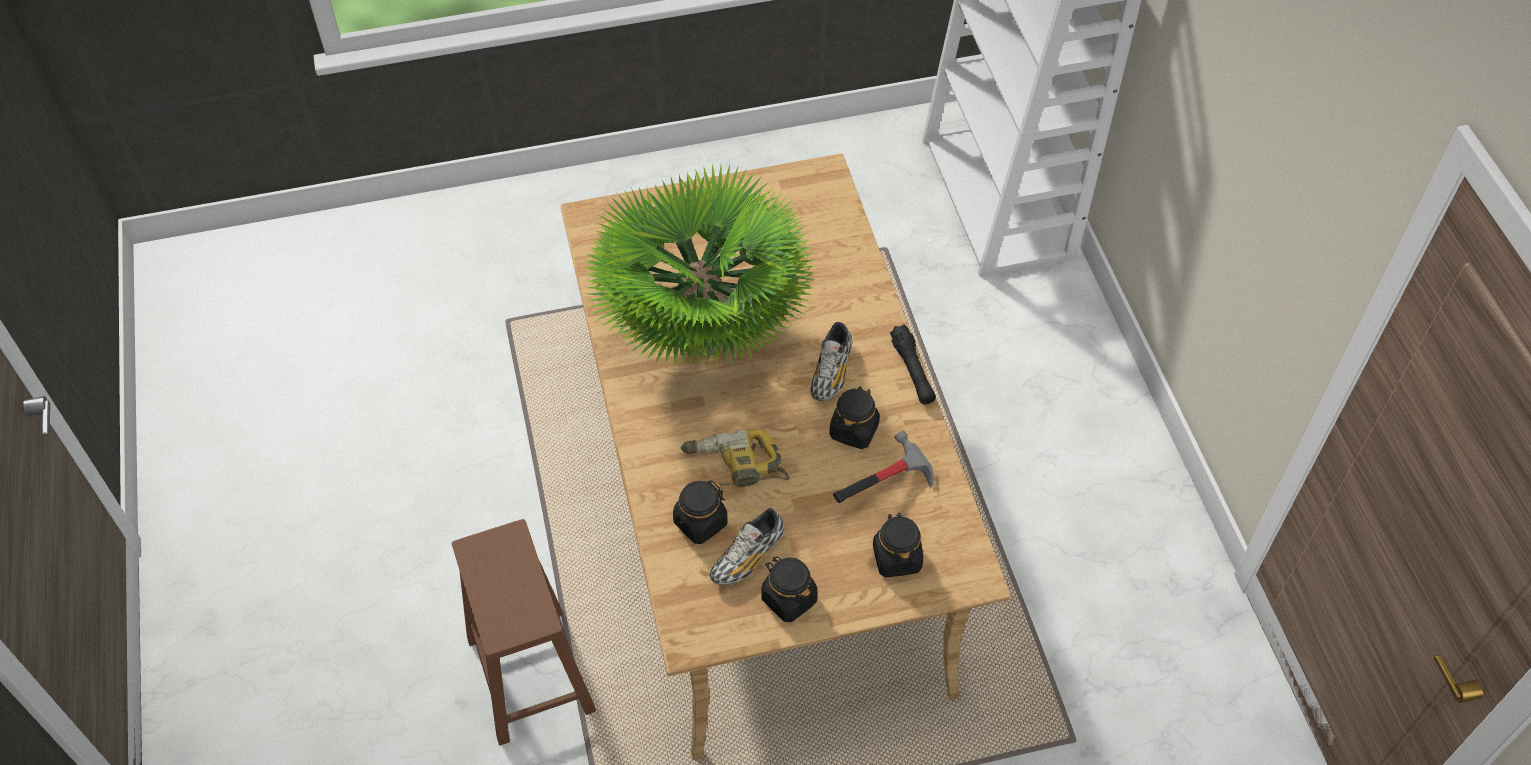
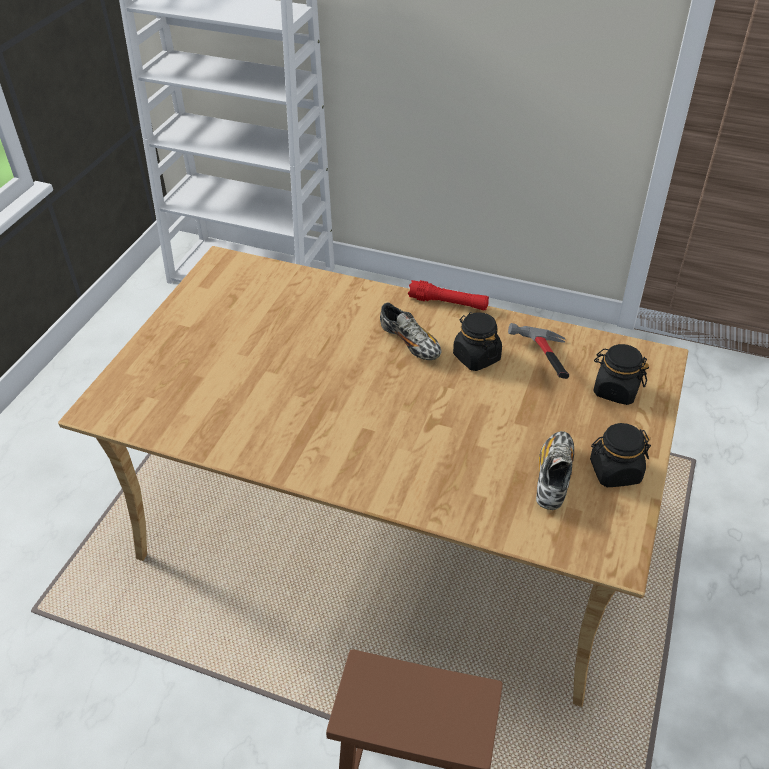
camera: 55 degrees left, 10 degrees down
potted plant [585,164,817,366] -> none
black jar [673,480,727,544] -> none
power drill [681,429,790,488] -> none
shoe [710,508,785,585] -> shoe turned 150 degrees counterclockwise [536,431,574,510]
black flashlight [890,324,936,405] -> red flashlight [408,280,489,310]

